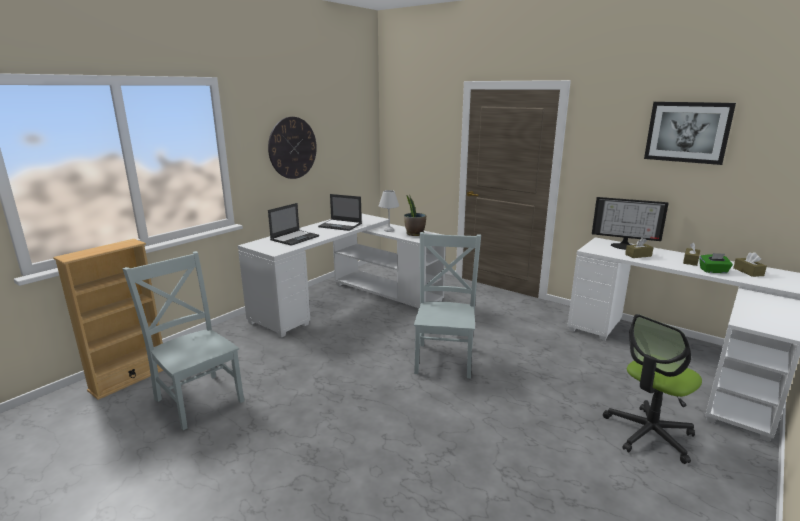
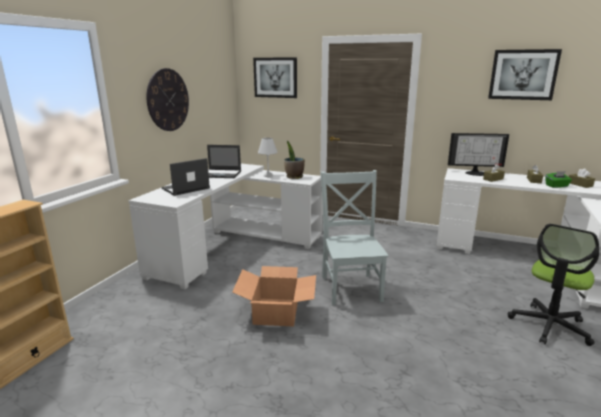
camera: 15 degrees left, 0 degrees up
grey chair [122,251,244,430] -> none
laptop [268,203,319,246] -> laptop turned 150 degrees counterclockwise [161,158,210,196]
none -> cardboard box [232,266,316,327]
none -> picture [253,57,297,98]

